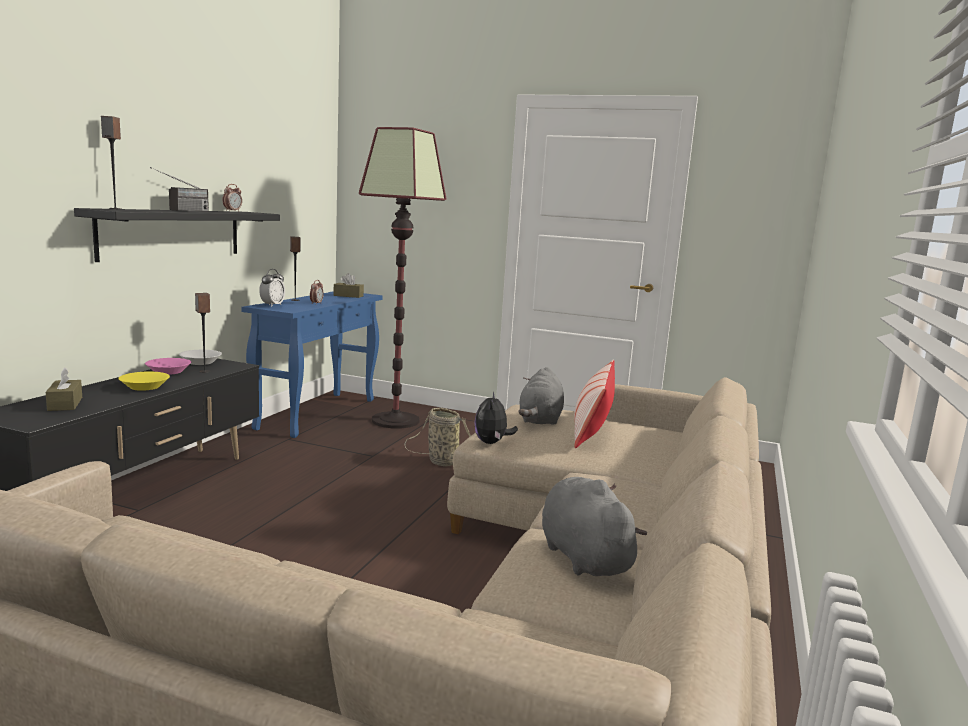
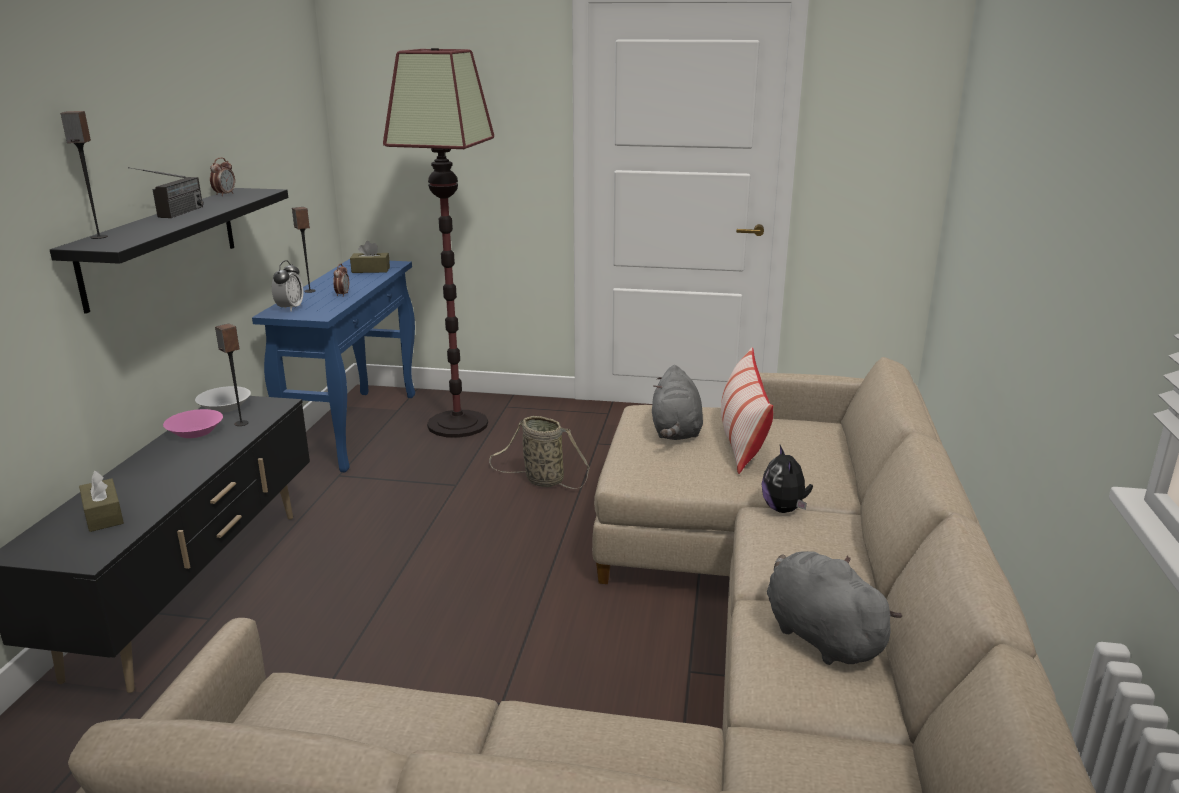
camera: 10 degrees left, 10 degrees up
yellow bowl [118,372,170,391] -> none
plush toy [474,392,518,444] -> plush toy moved to [762,445,813,513]

